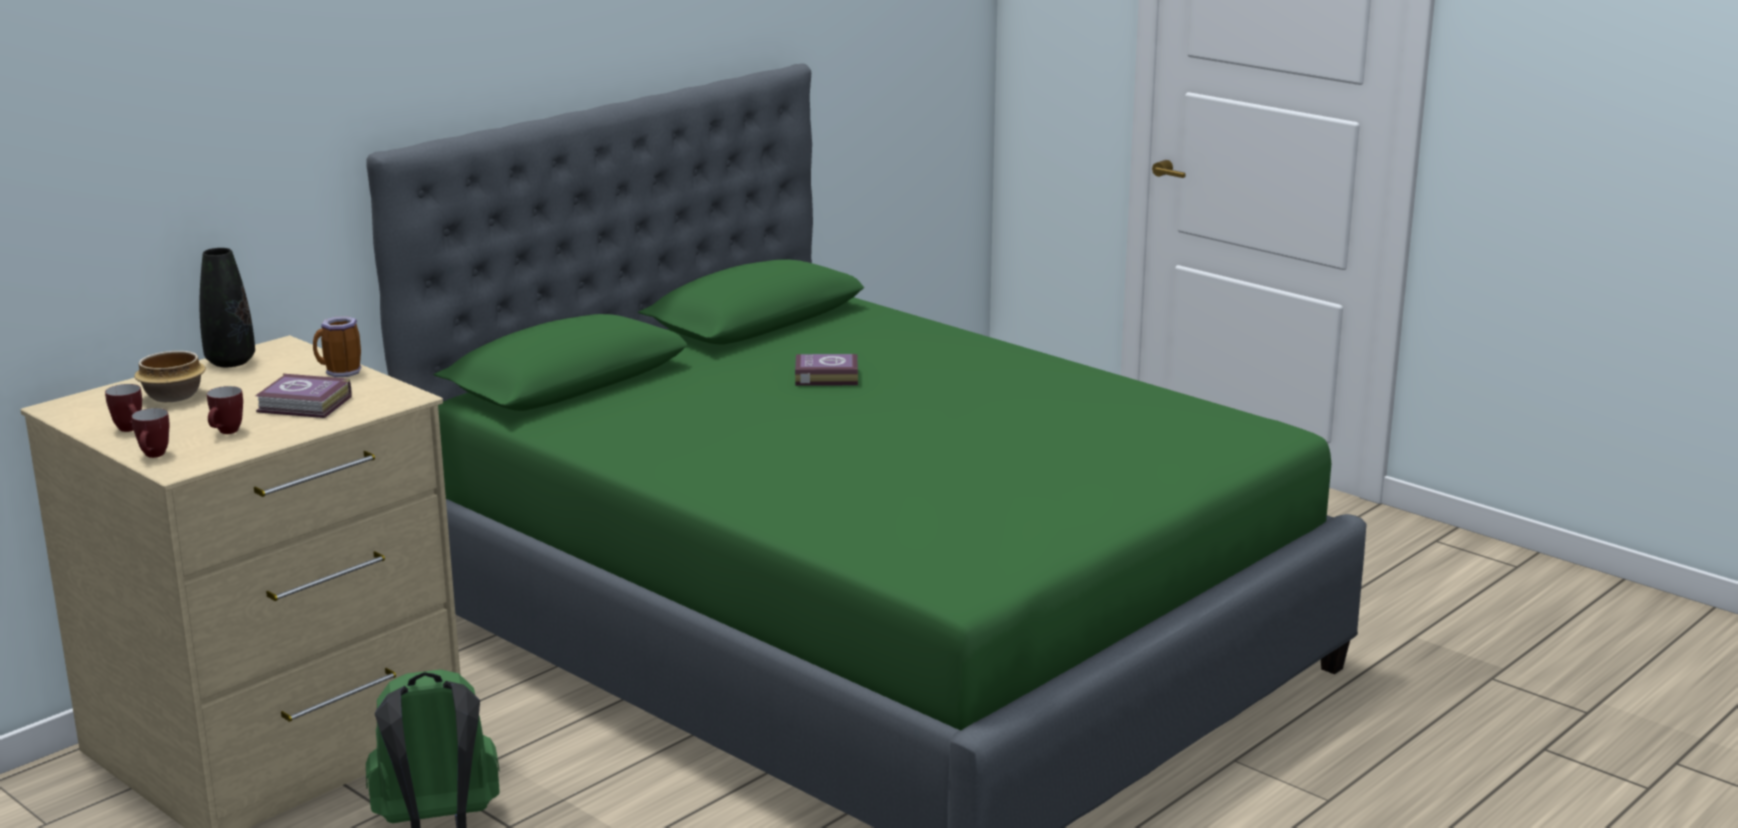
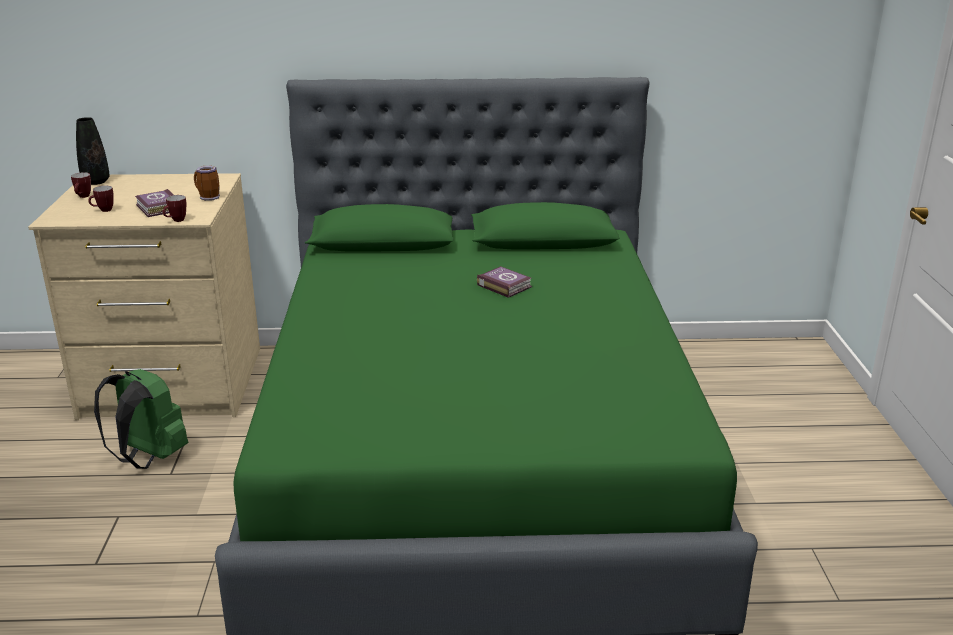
camera: 45 degrees right, 5 degrees up
mug [131,408,170,458] -> mug moved to [163,195,186,222]
bowl [134,351,206,402] -> none
black vase [199,248,255,367] -> black vase moved to [76,117,110,185]

